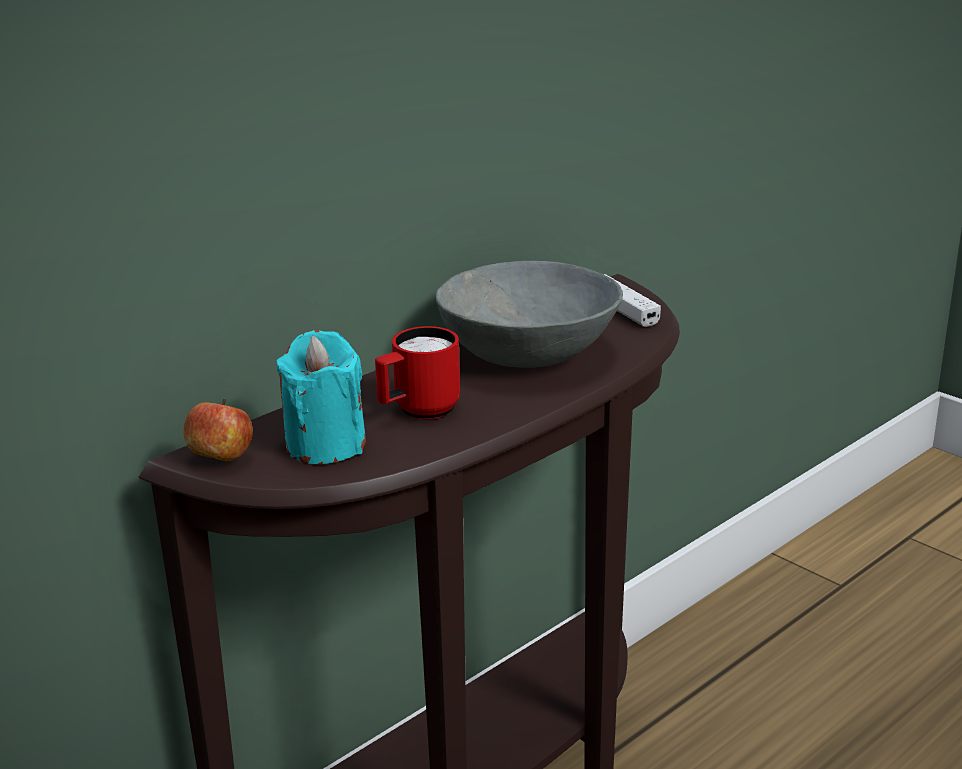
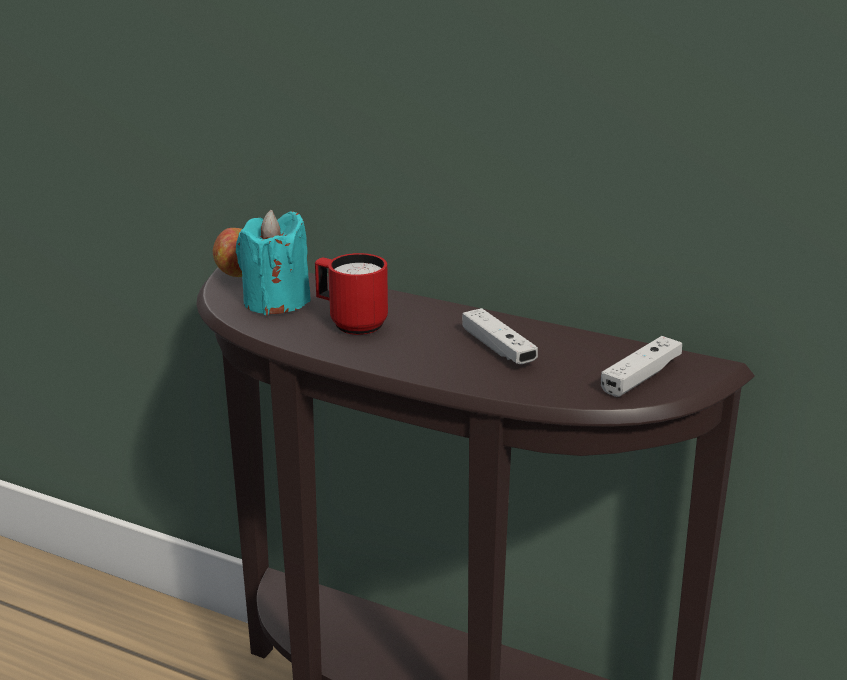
camera: 70 degrees right, 0 degrees up
grey bowl [436,261,623,368] -> white game controller [462,308,538,364]

